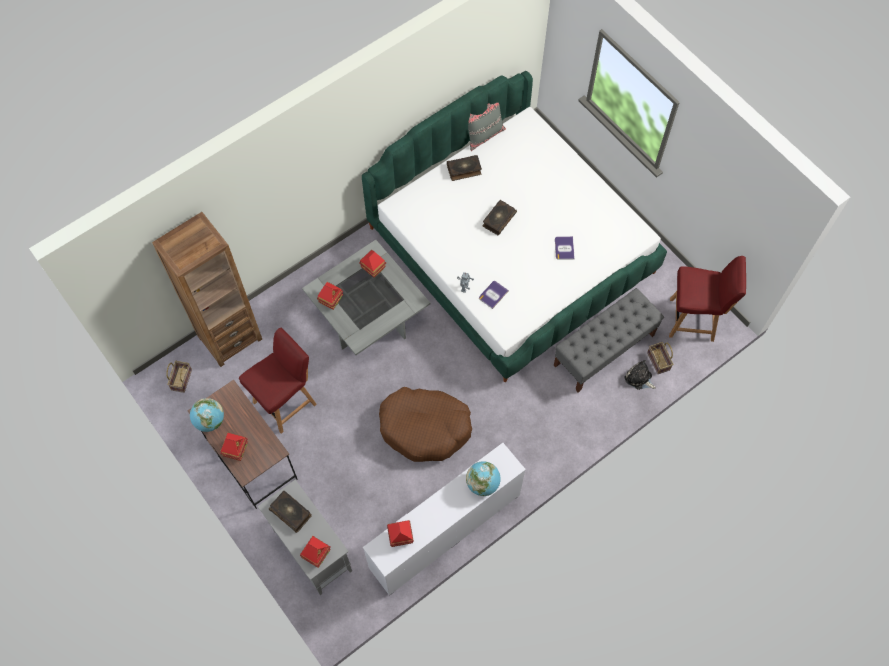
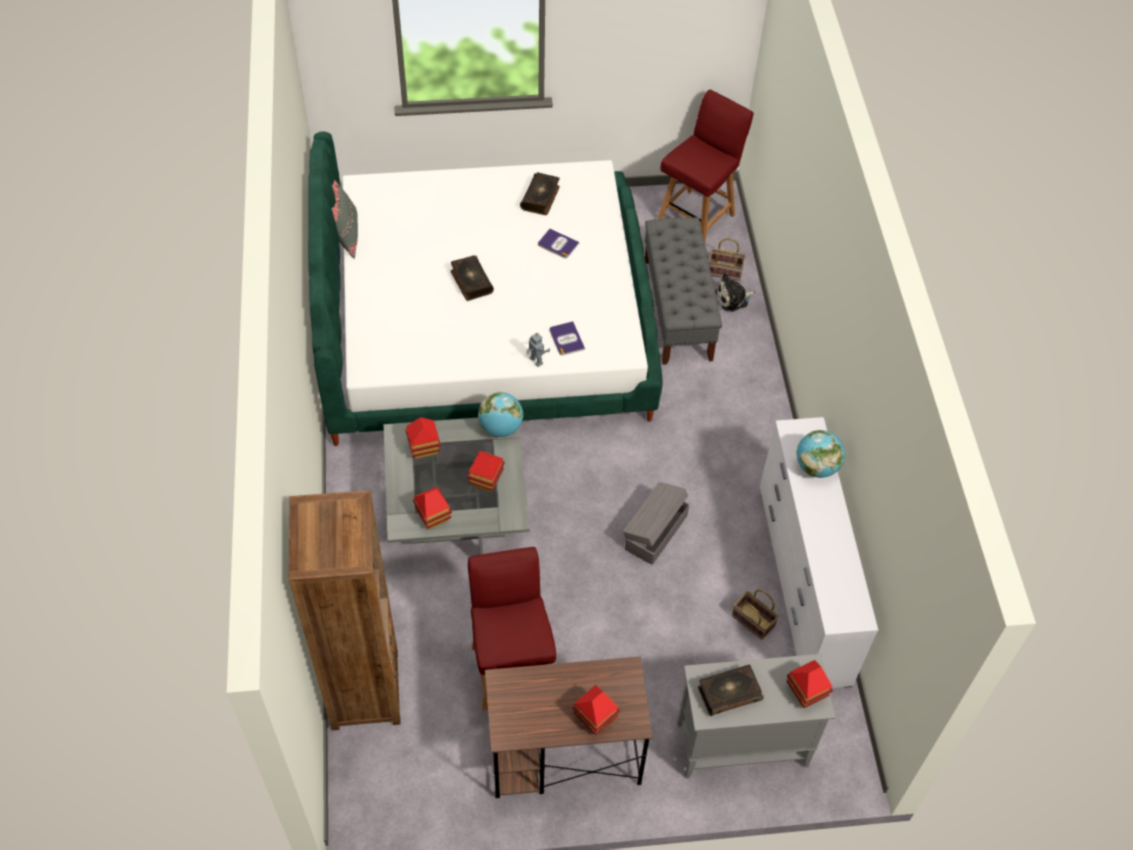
camera: 60 degrees left, 10 degrees down
basket [166,361,192,393] -> basket moved to [732,589,779,640]
globe [190,398,224,432] -> globe moved to [478,392,523,437]
brown dog bed [379,387,472,462] -> grey storage box [623,482,690,565]
toy house [387,520,414,547] -> toy house moved to [467,451,505,492]
book [447,155,482,181] -> book moved to [520,172,560,215]

